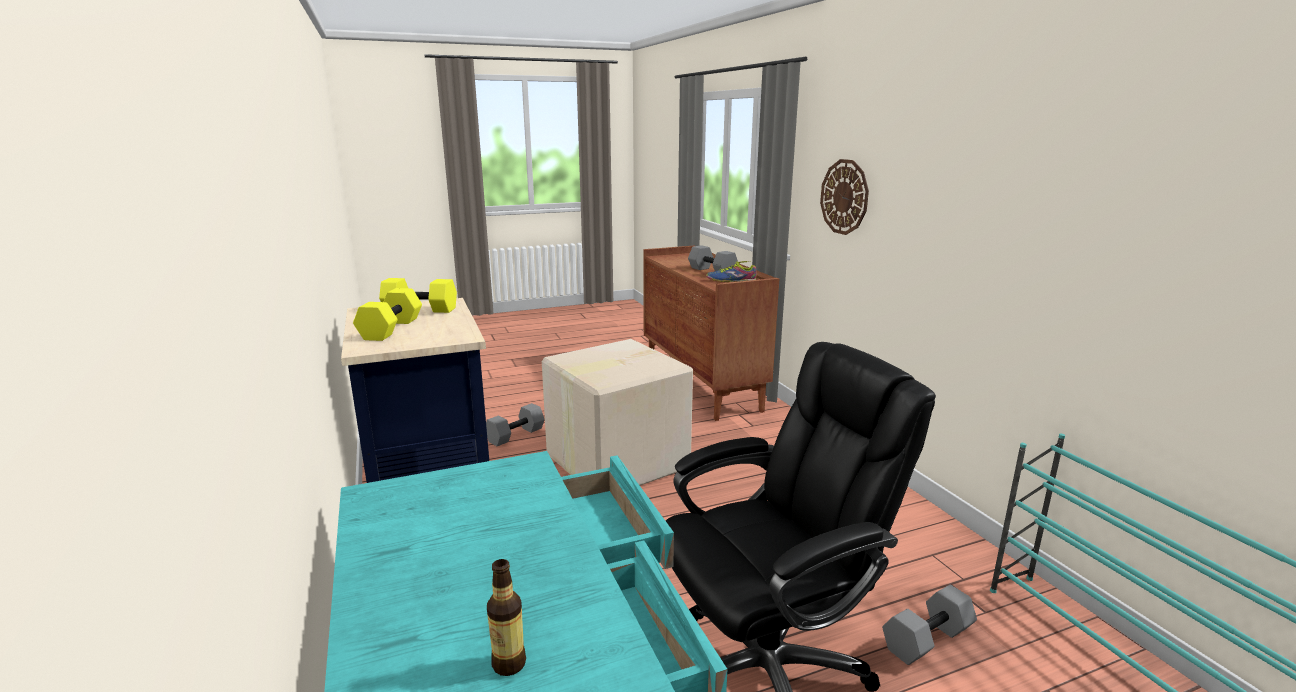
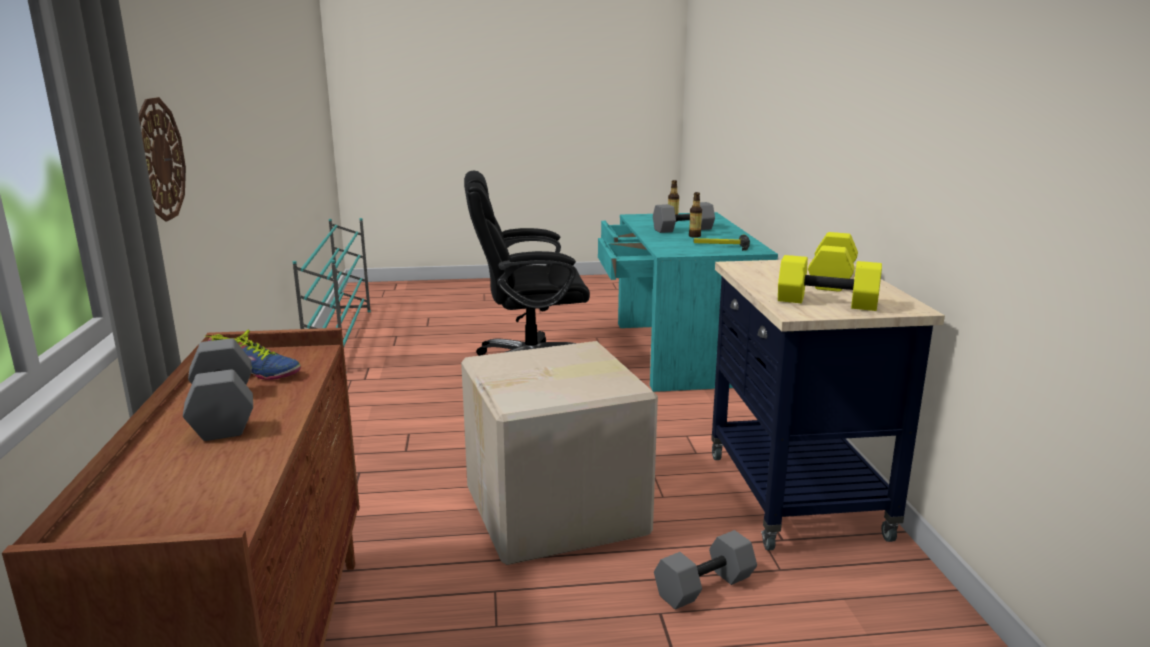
camera: 165 degrees left, 0 degrees up
grey dumbbell [882,585,977,665] -> grey dumbbell moved to [653,202,715,233]
none -> bottle [689,192,702,238]
none -> hammer [693,235,750,251]

